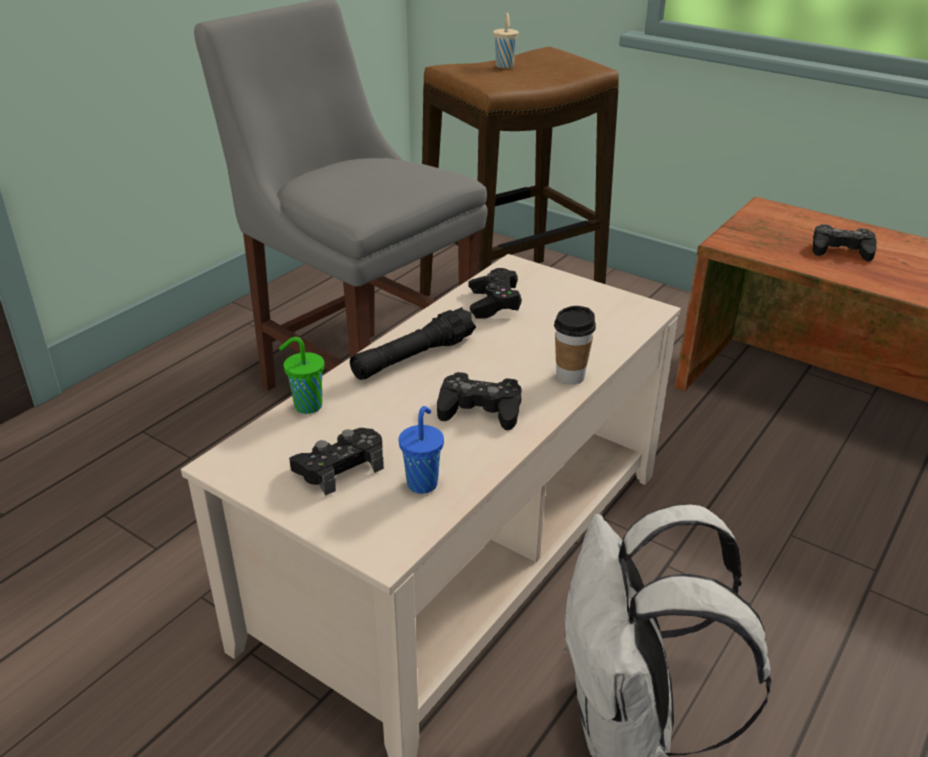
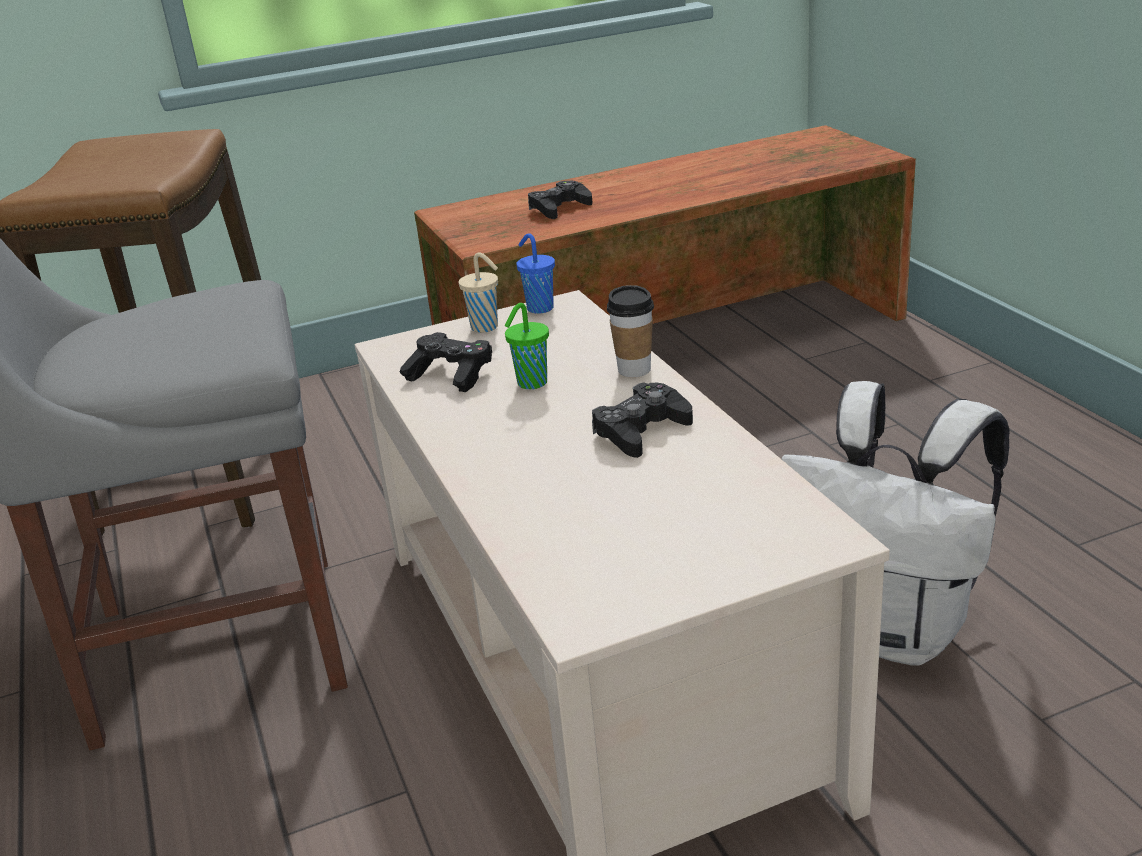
camera: 55 degrees left, 5 degrees down
green cup [279,337,324,414] -> green cup moved to [505,303,549,389]
black game controller [289,428,384,496] -> none
black flashlight [350,307,476,380] -> none
blue cup [399,406,444,494] -> blue cup moved to [516,233,555,314]
beige cup [493,13,519,68] -> beige cup moved to [459,252,498,333]

